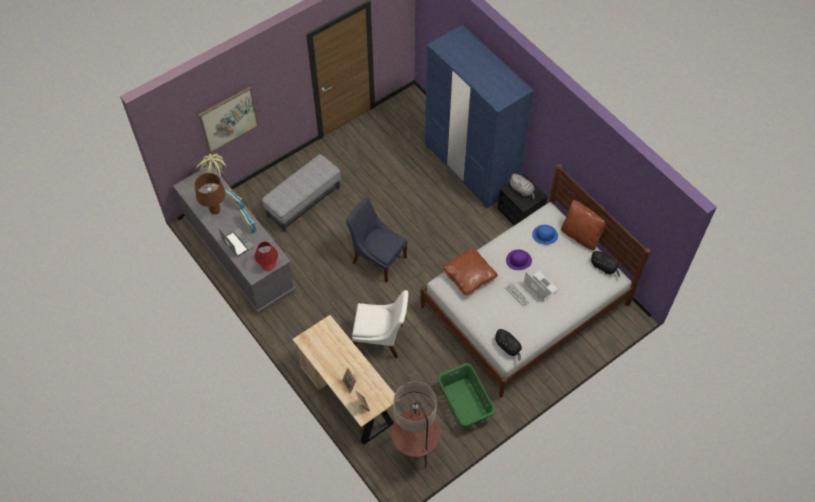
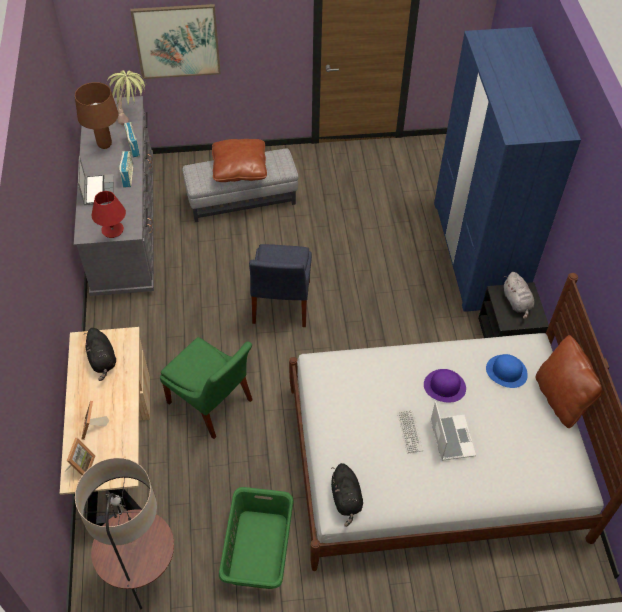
camera: 30 degrees right, 5 degrees down
blue chair [346,197,408,283] -> blue chair turned 150 degrees counterclockwise [249,244,312,327]
white chair [352,290,409,358] -> green chair [160,337,253,439]
brown pillow [442,247,498,296] -> brown pillow moved to [212,139,267,182]
black plush toy [591,251,620,277] -> black plush toy moved to [84,328,116,381]

